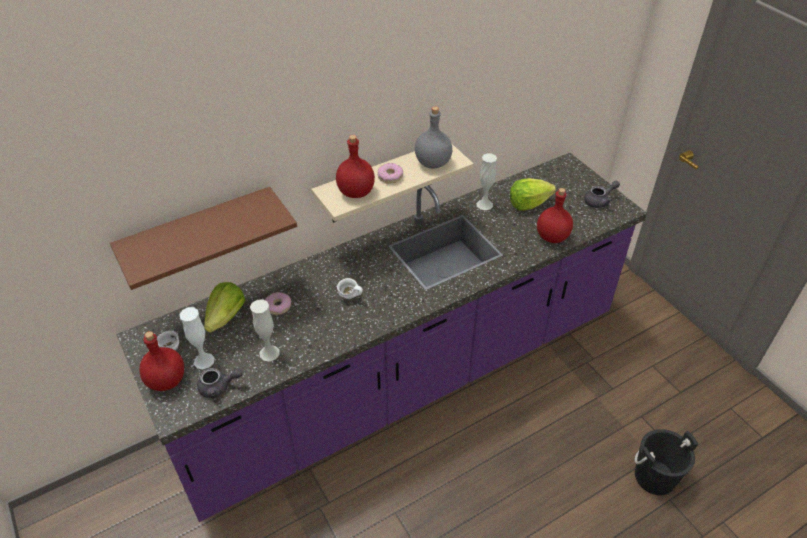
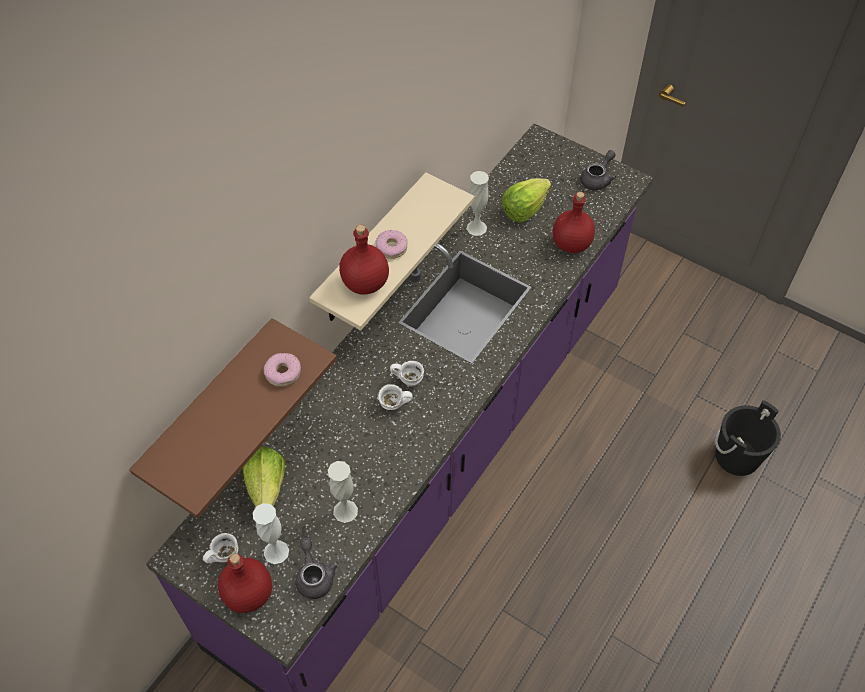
camera: 25 degrees left, 10 degrees up
grey teapot [197,368,243,398] -> grey teapot turned 75 degrees counterclockwise [295,537,339,599]
donut [265,292,291,315] -> donut moved to [264,353,301,387]
grey bottle [415,106,452,169] -> none
none -> white mug [390,361,424,386]

